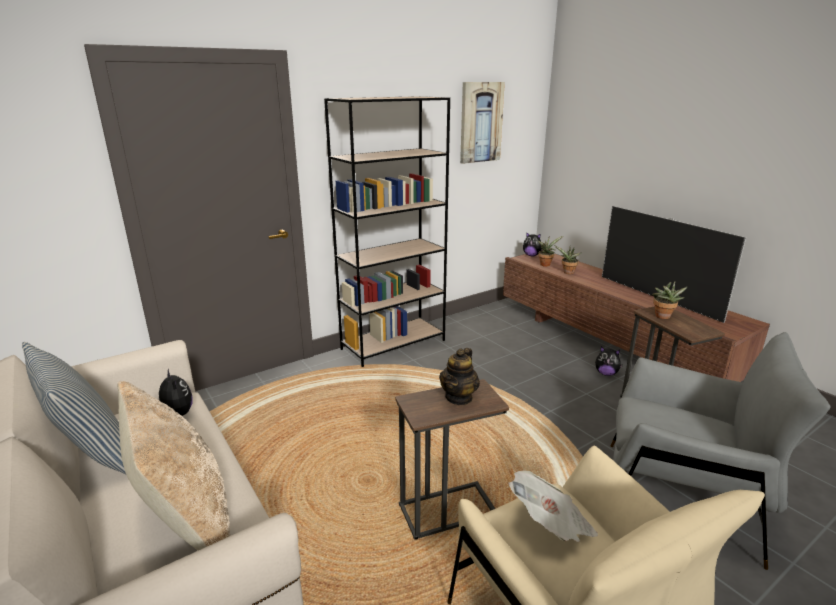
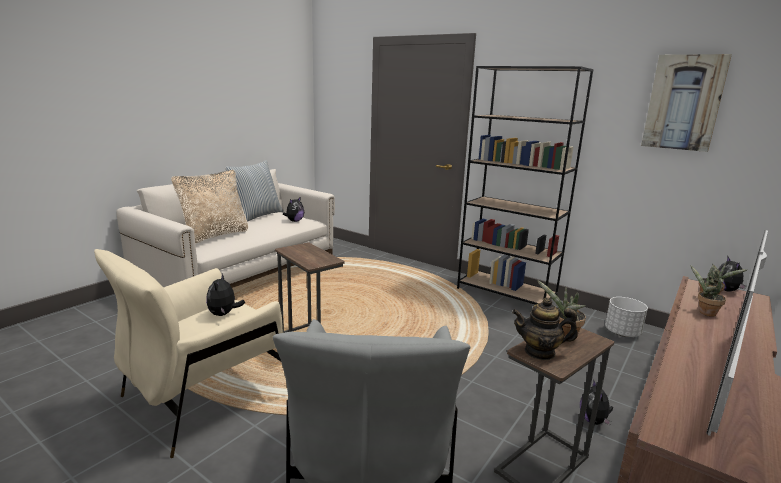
camera: 70 degrees right, 5 degrees down
teapot [439,348,480,405] -> teapot moved to [512,297,578,360]
newspaper [508,470,598,542] -> plush toy [206,274,245,316]
none -> white planter [605,297,648,337]

